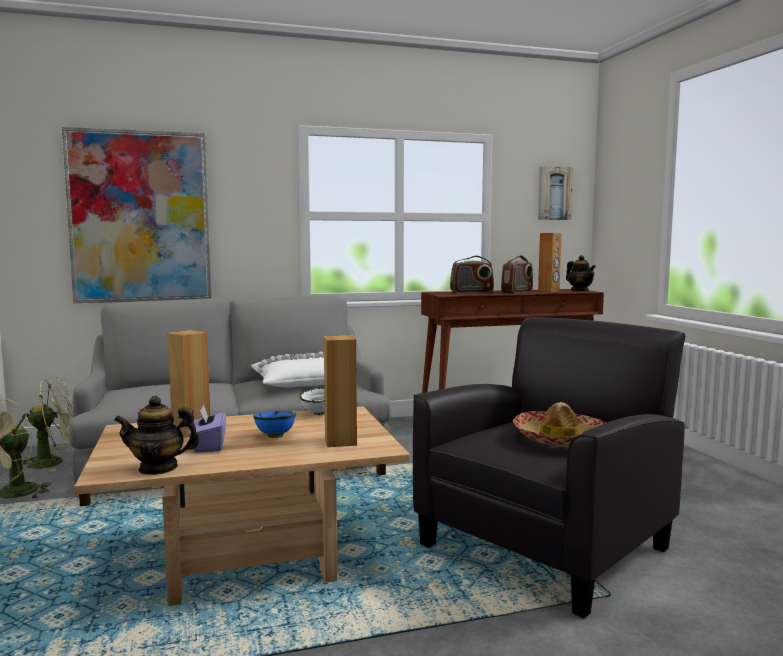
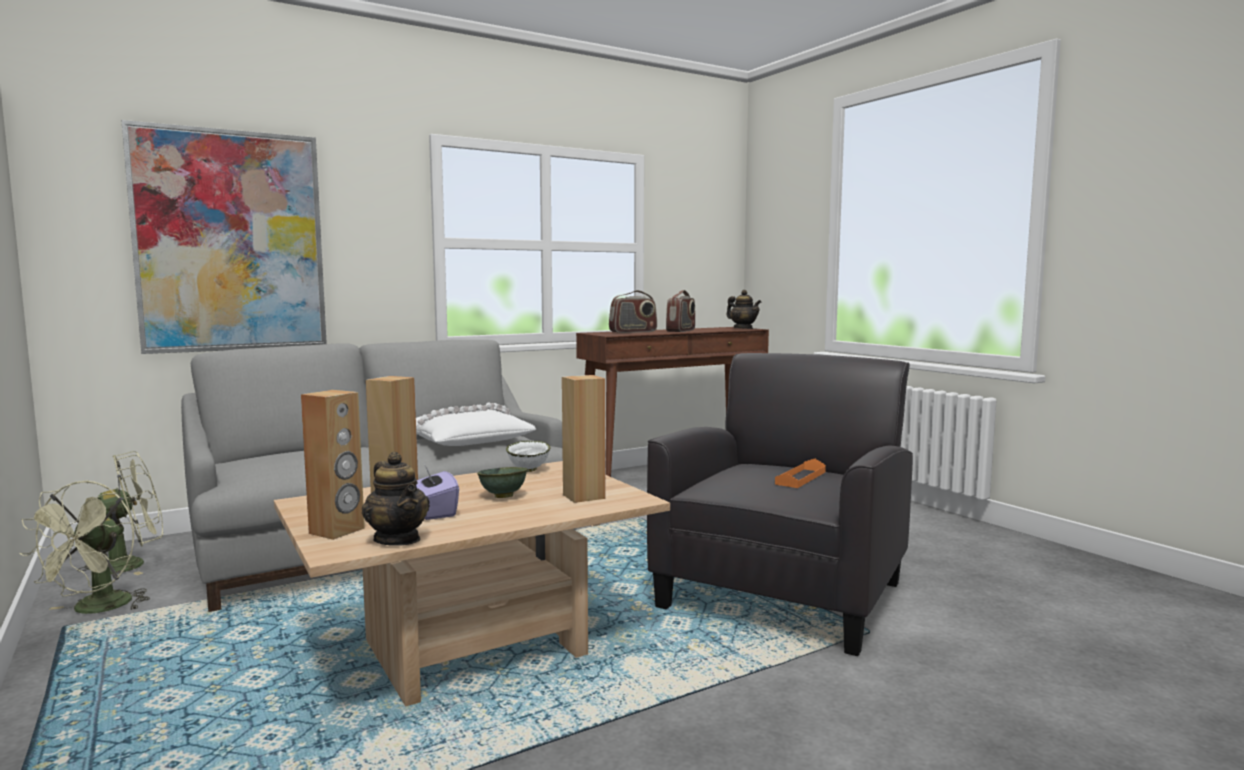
camera: 15 degrees left, 0 degrees up
teapot [114,396,200,475] -> teapot turned 105 degrees counterclockwise [362,452,430,546]
blue bowl [253,411,297,438] -> green bowl [477,467,527,498]
hat [513,402,606,447] -> orange tray [775,459,826,488]
picture [538,166,573,220] -> none
brown speaker [538,233,562,292] -> brown speaker moved to [301,390,365,540]

